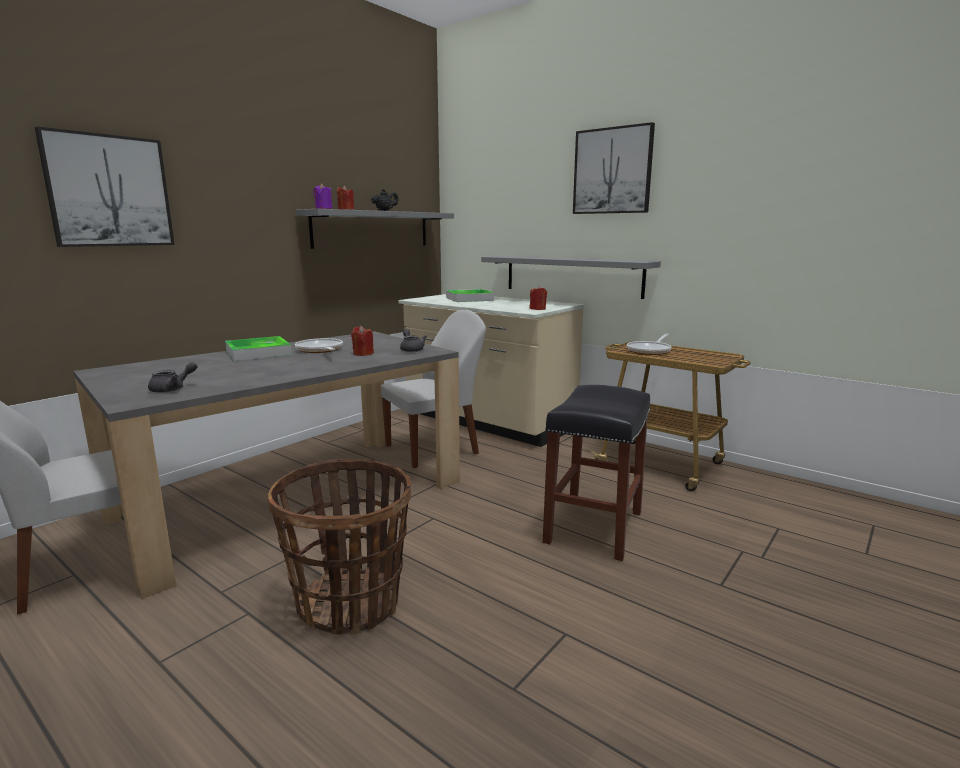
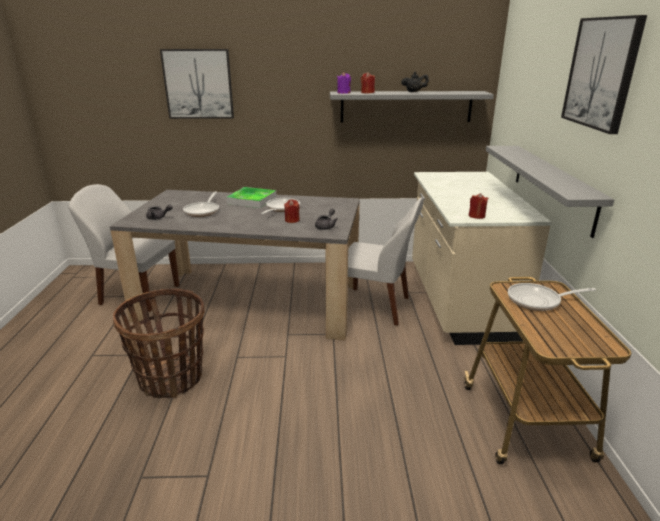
camera: 50 degrees right, 10 degrees up
tray [446,289,494,302] -> none
black stool [543,385,650,561] -> none
none -> frying pan [183,191,219,217]

